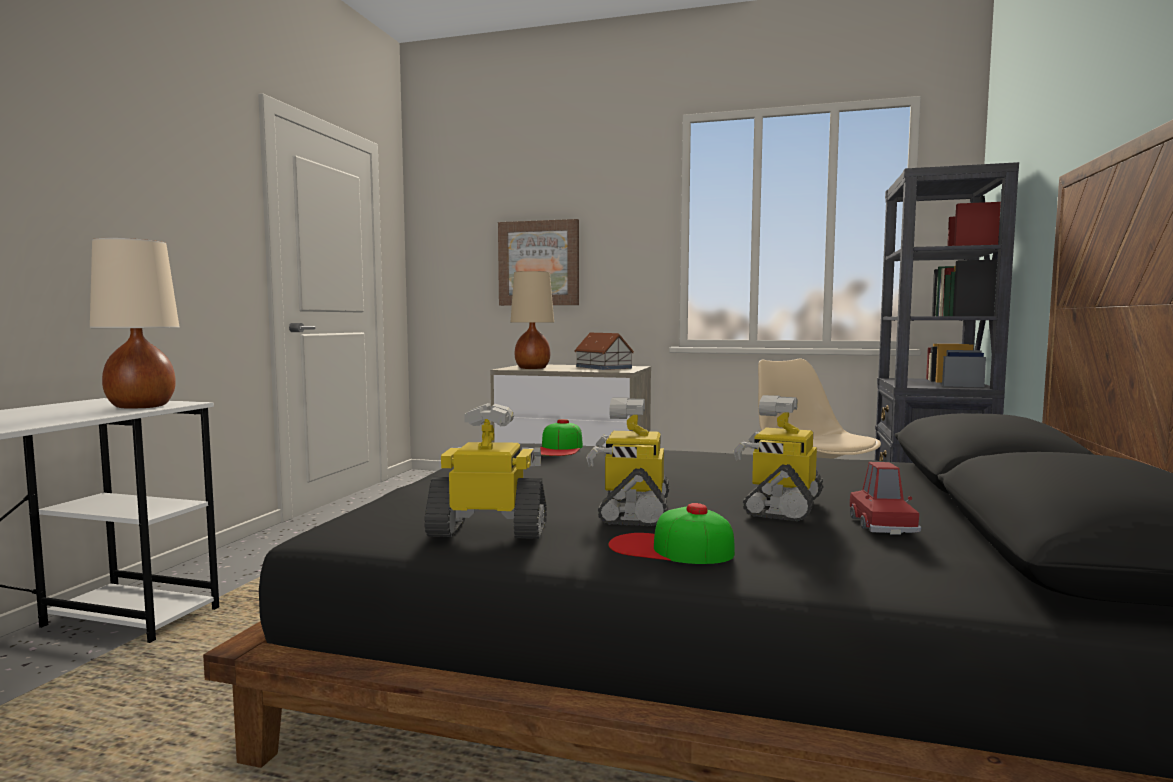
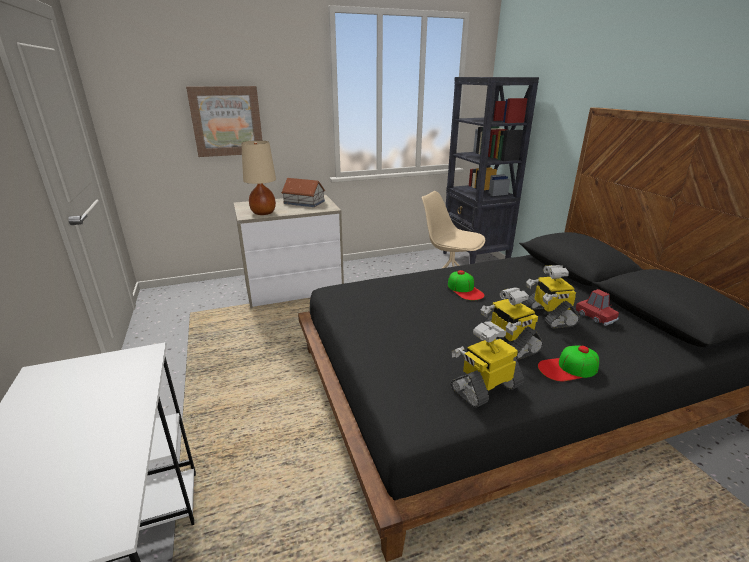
camera: 35 degrees left, 20 degrees up
beige table lamp [90,238,179,408] -> none
cap [540,419,583,456] -> cap moved to [448,270,485,300]

